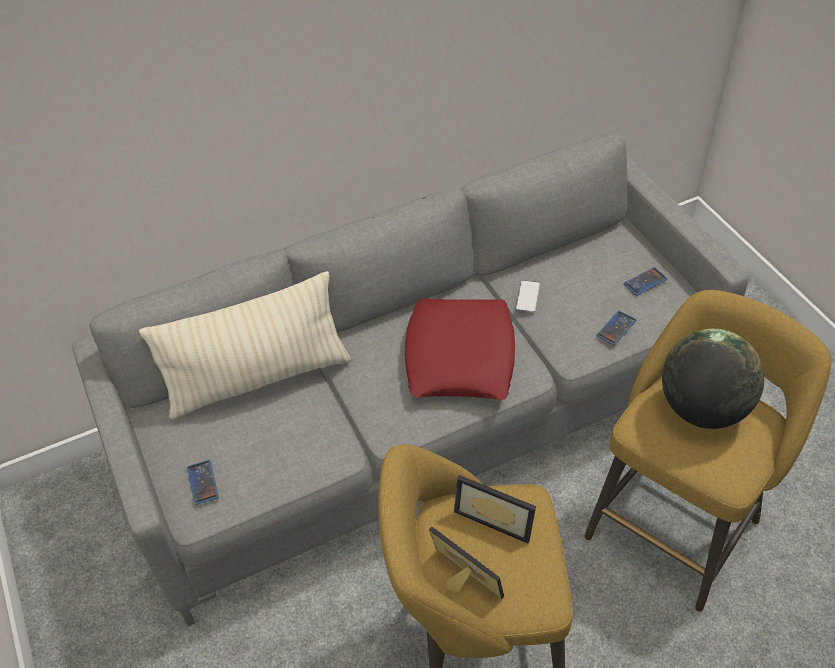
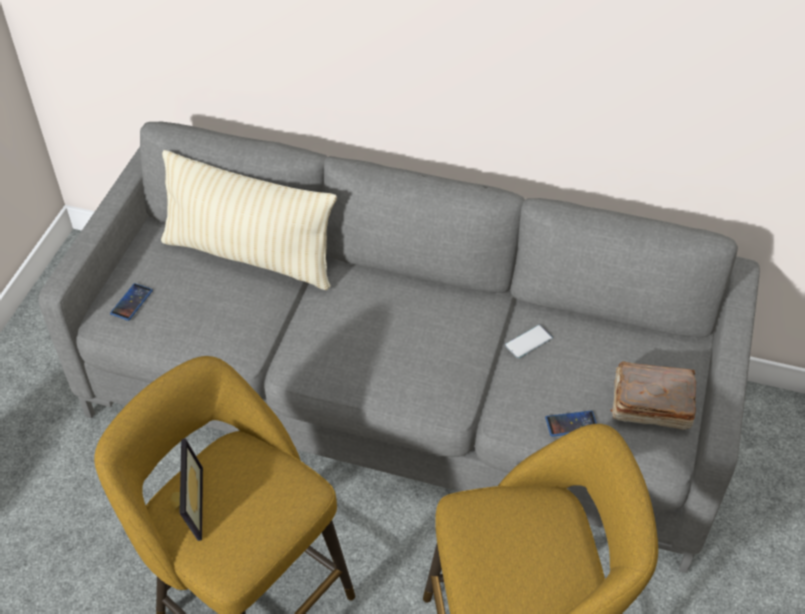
camera: 40 degrees right, 0 degrees up
red pillow [405,298,515,400] -> none
picture frame [454,475,536,543] -> none
phone [624,267,668,296] -> brown book [610,361,696,430]
globe [662,328,764,429] -> none

